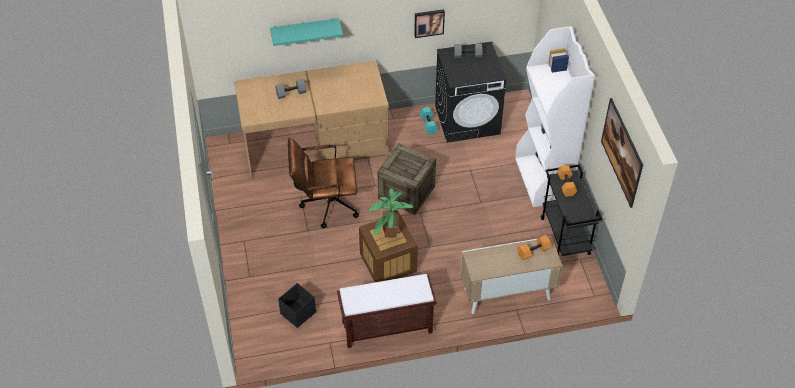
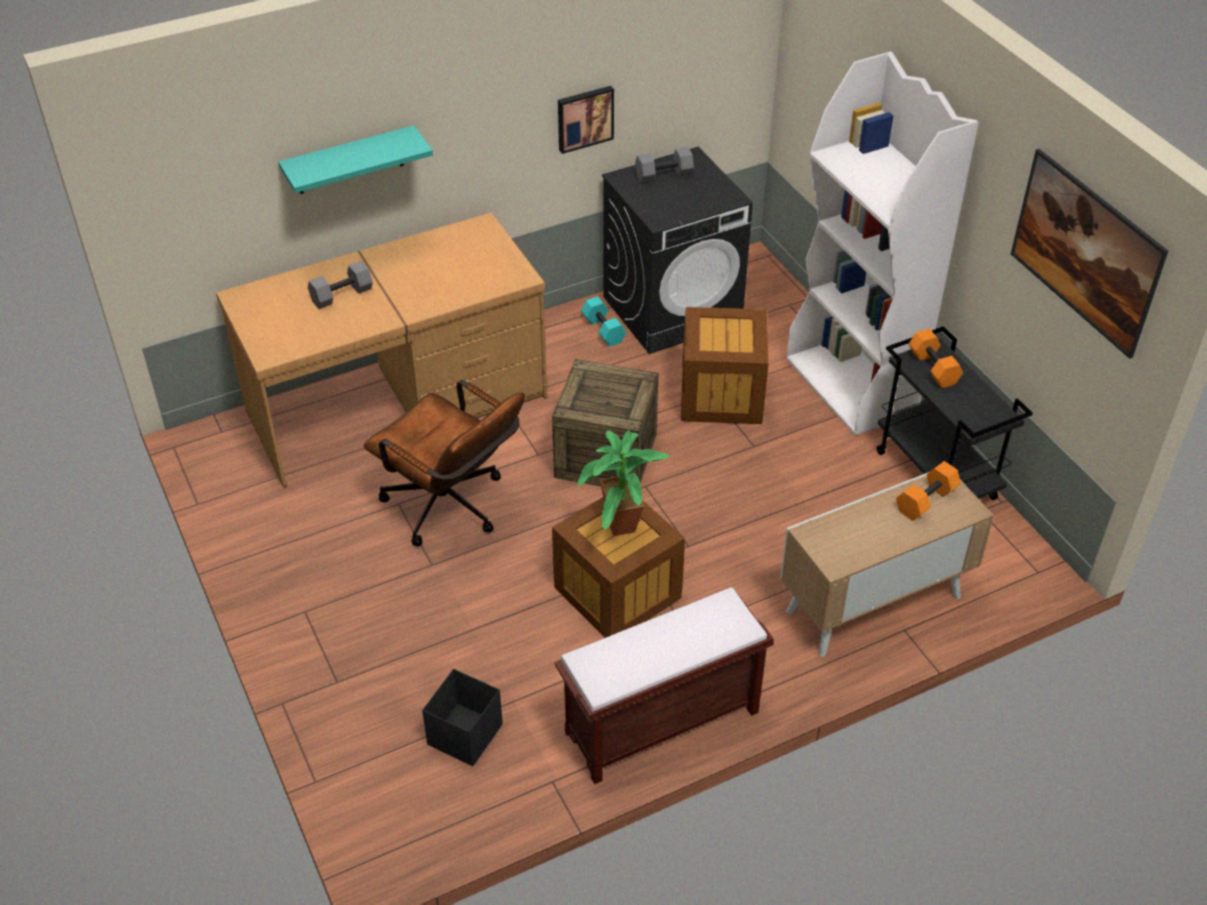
camera: 15 degrees left, 5 degrees down
brown office chair [288,138,359,228] -> brown office chair turned 120 degrees counterclockwise [364,380,525,547]
none -> crate [681,307,768,424]

